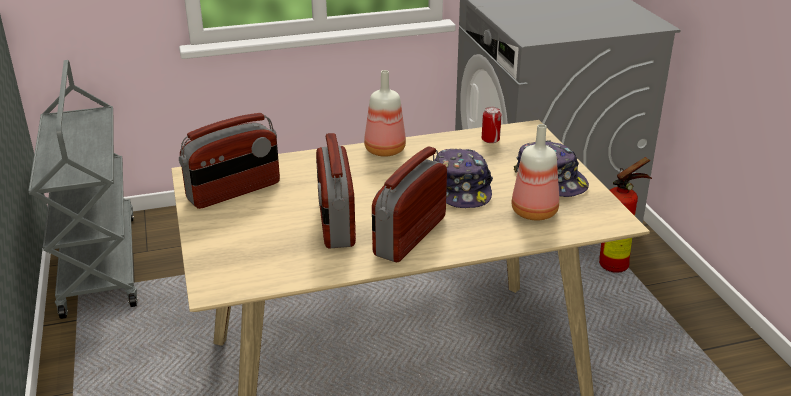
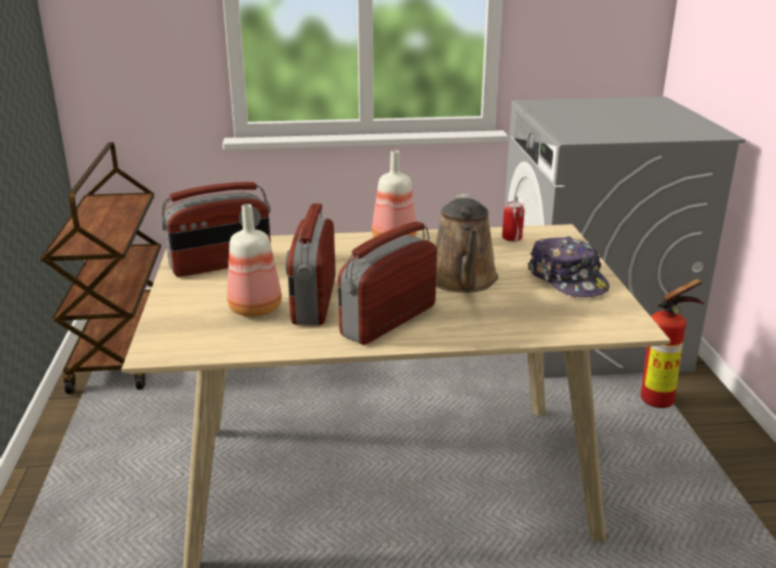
camera: 10 degrees right, 5 degrees down
grey cart [28,60,138,319] -> brown cart [40,142,161,394]
cap [434,149,493,208] -> brown watering can [435,194,498,293]
bottle [511,124,559,221] -> bottle moved to [227,204,282,317]

